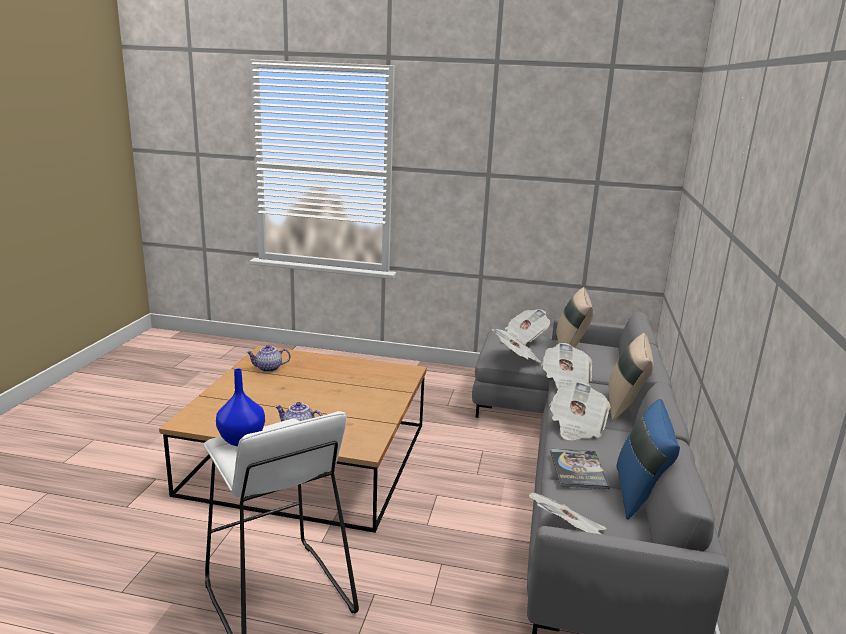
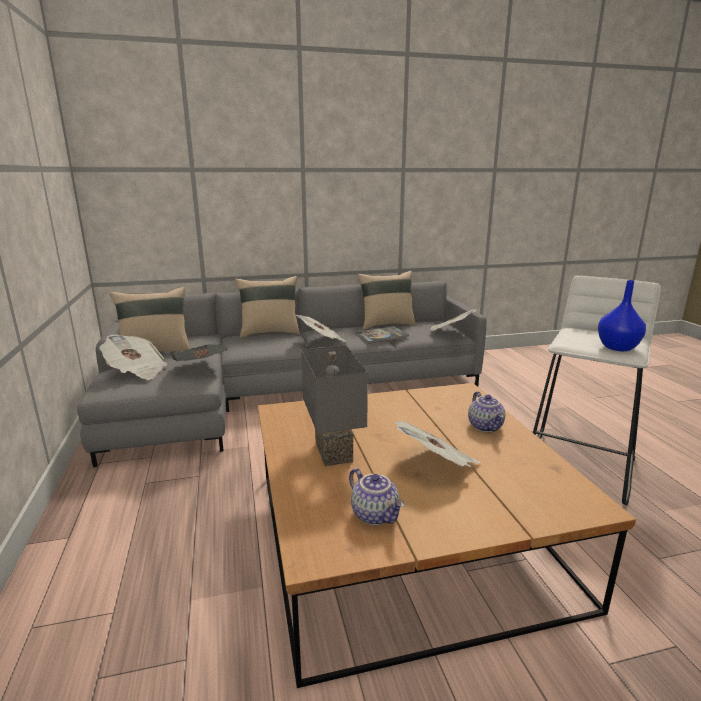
camera: 115 degrees left, 0 degrees up
newspaper [542,343,592,389] -> newspaper moved to [395,421,481,467]
blue pillow [617,399,680,520] -> beige pillow [357,271,416,330]
none -> grey table lamp [301,345,368,466]

